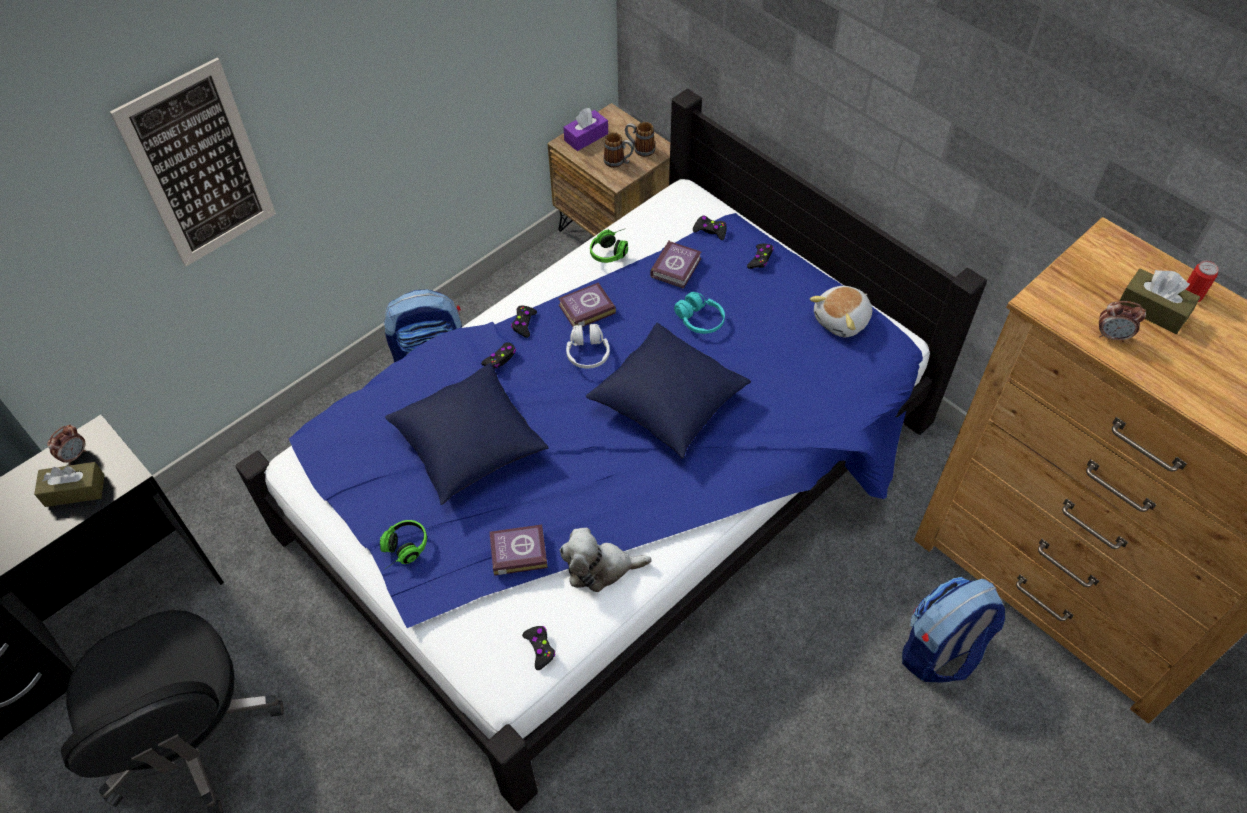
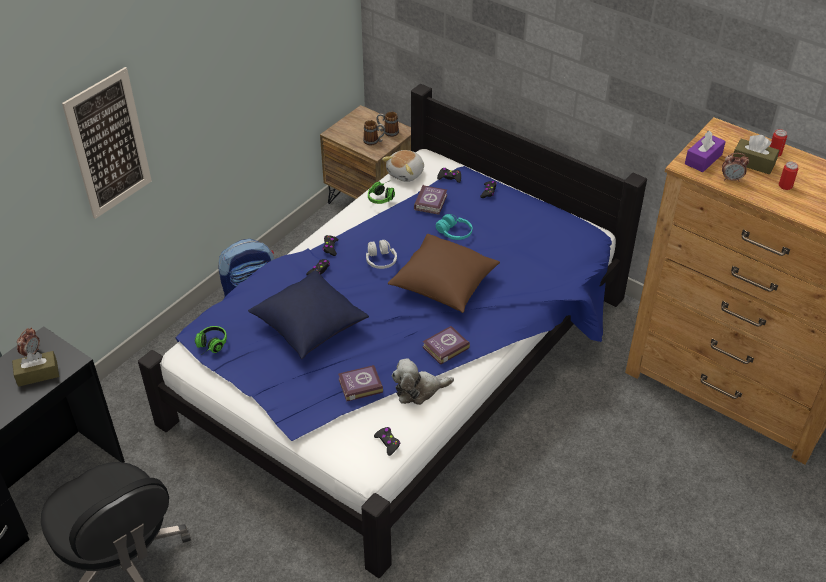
camera: 10 degrees left, 10 degrees down
headphones [380,520,427,569] -> headphones moved to [195,326,227,353]
book [558,282,616,327] -> book moved to [423,326,470,365]
purple tissue box [563,108,608,151] -> purple tissue box moved to [685,131,726,172]
blue pillow [586,323,751,458] -> brown pillow [388,234,500,313]
plush toy [810,286,872,337] -> plush toy moved to [382,150,424,182]
backpack [902,577,1005,682] -> none
none -> can [779,161,798,190]

